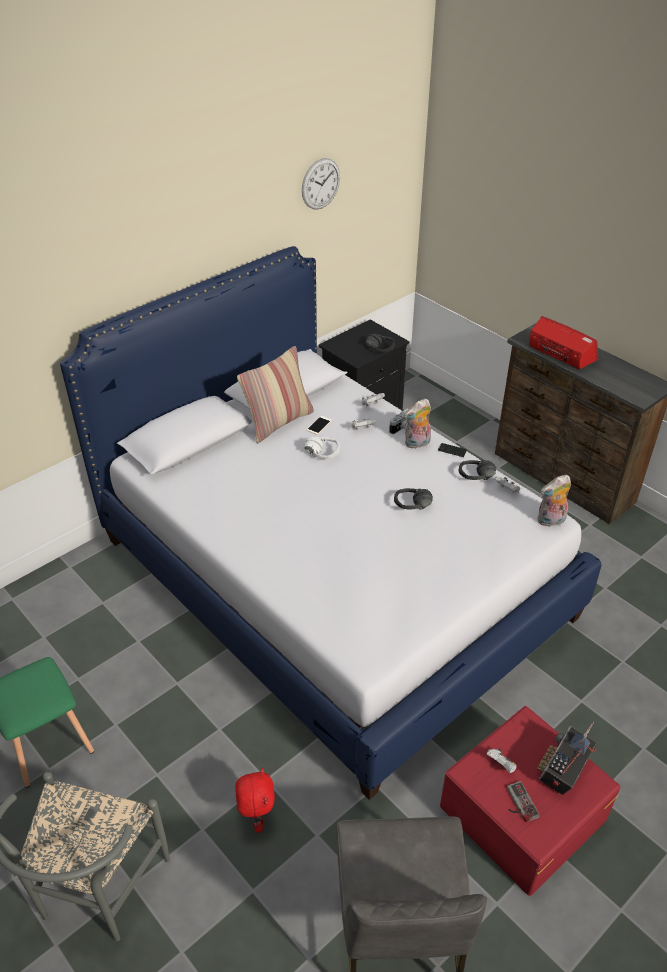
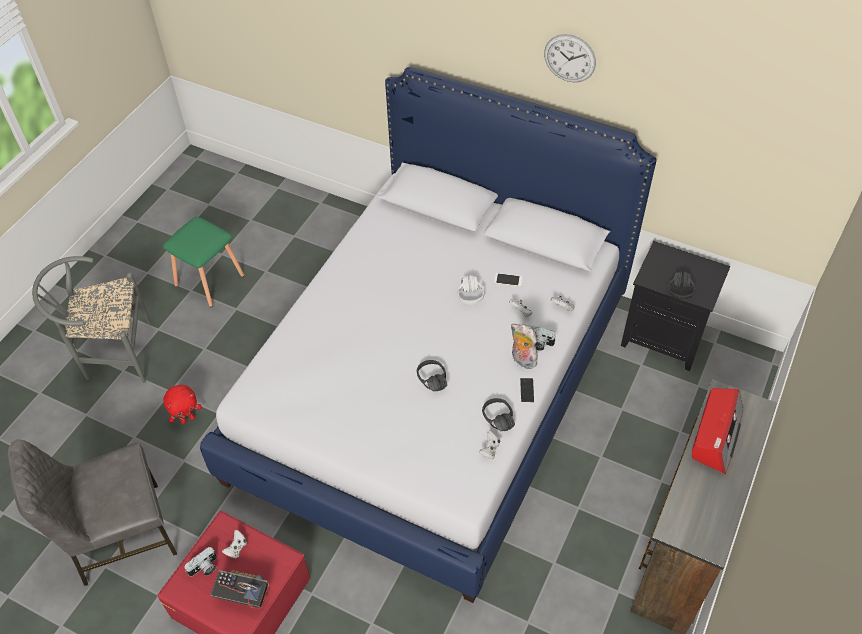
camera: 70 degrees right, 10 degrees up
pillow [237,346,314,444] -> none
wall clock [302,158,340,210] -> wall clock moved to [544,34,596,82]
game controller [507,781,540,822] -> camera [185,547,217,576]
plush toy [538,475,571,527] -> none

